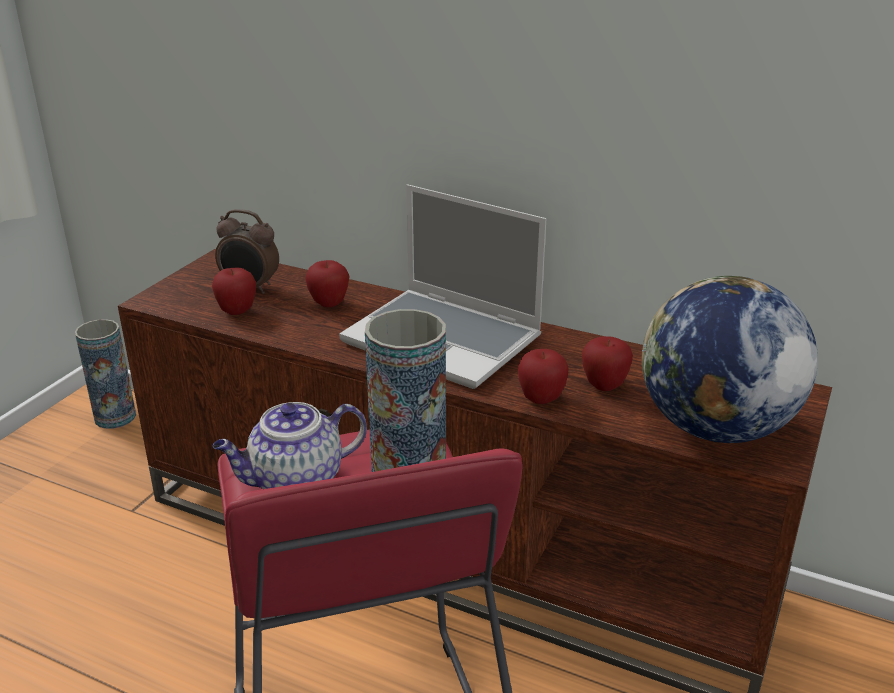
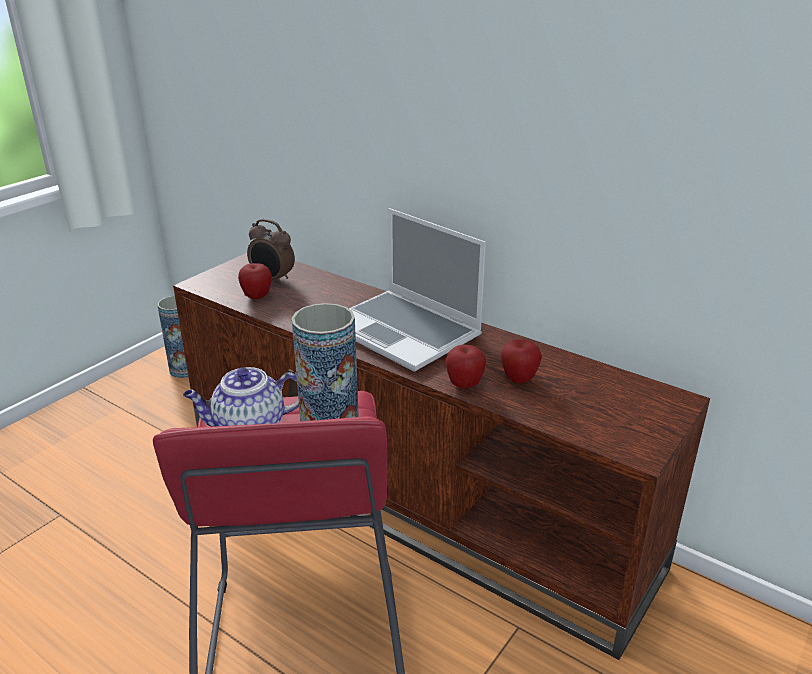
camera: 10 degrees right, 0 degrees up
apple [305,260,349,307] -> none
globe [642,276,818,443] -> none

